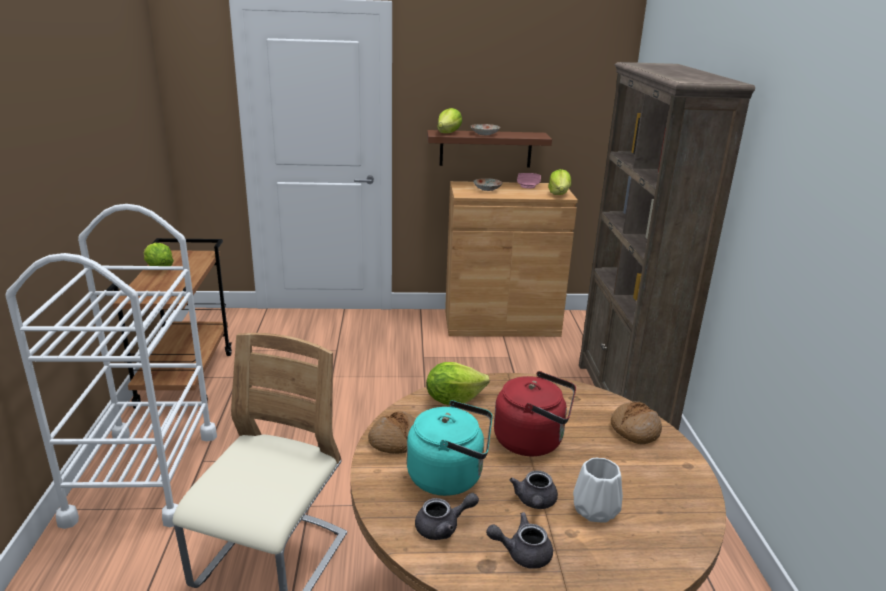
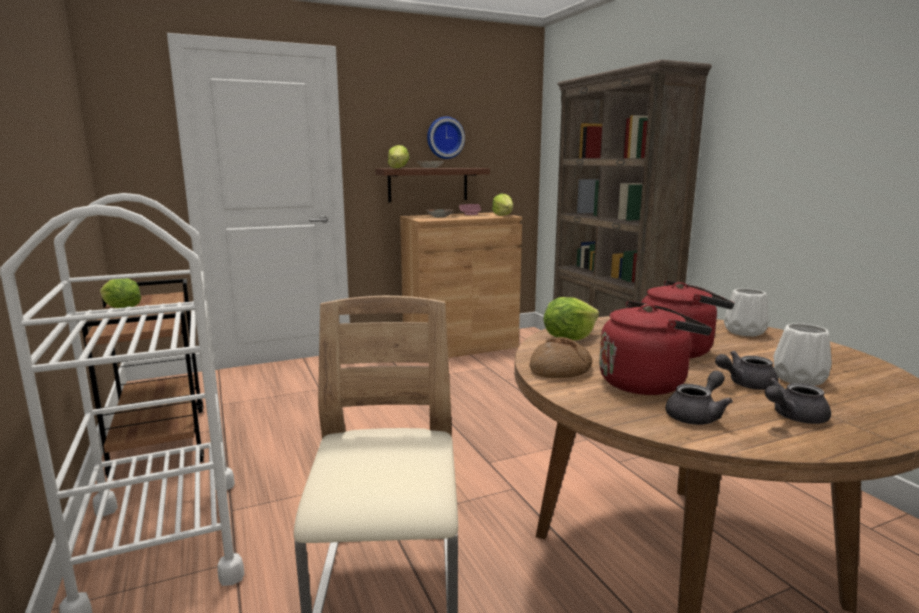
camera: 20 degrees left, 10 degrees down
turquoise kettle [407,400,493,496] -> red kettle [599,301,712,395]
grey teapot [510,471,558,509] -> grey teapot turned 90 degrees clockwise [715,351,779,390]
bread [611,401,662,444] -> white vase [724,288,768,336]
none -> wall clock [427,116,465,159]

